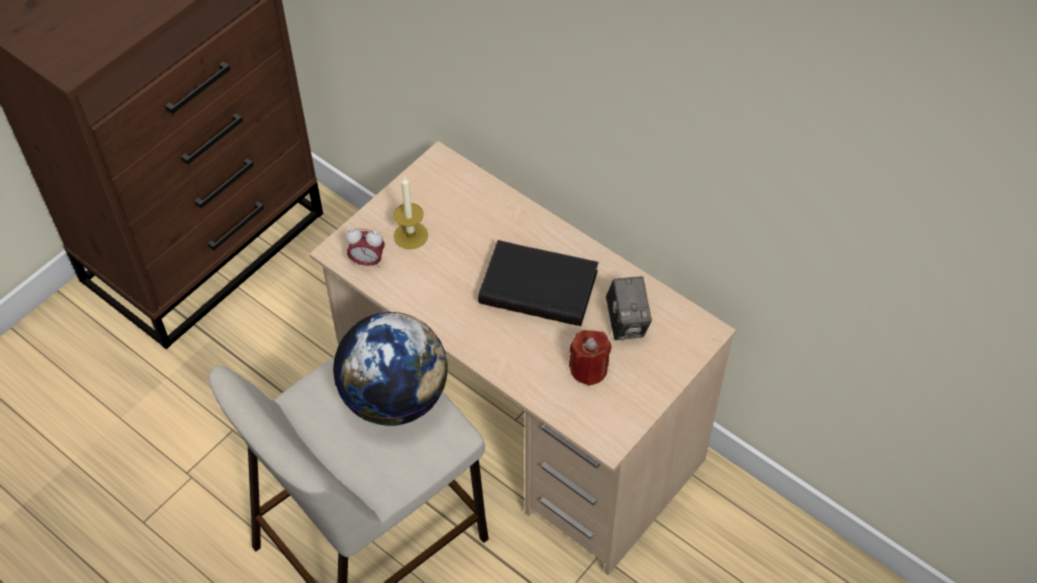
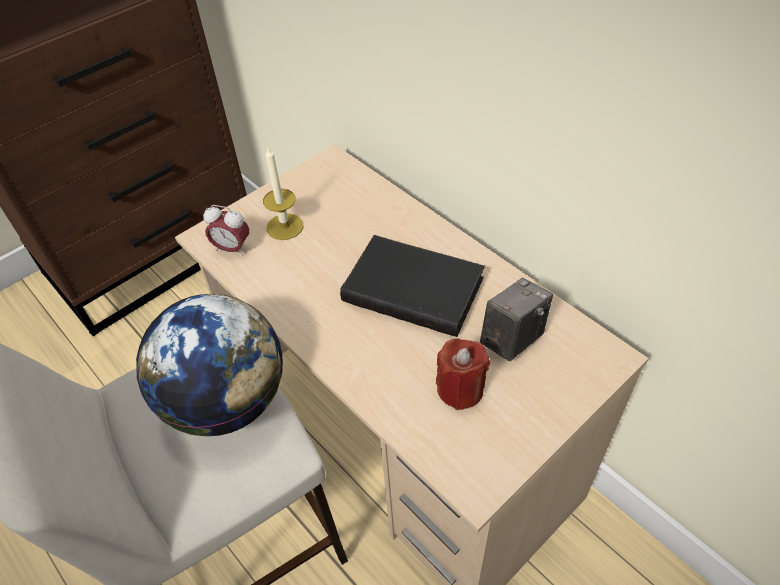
camera: 10 degrees right, 5 degrees down
camera [606,276,652,341] -> camera turned 135 degrees counterclockwise [480,278,553,361]

